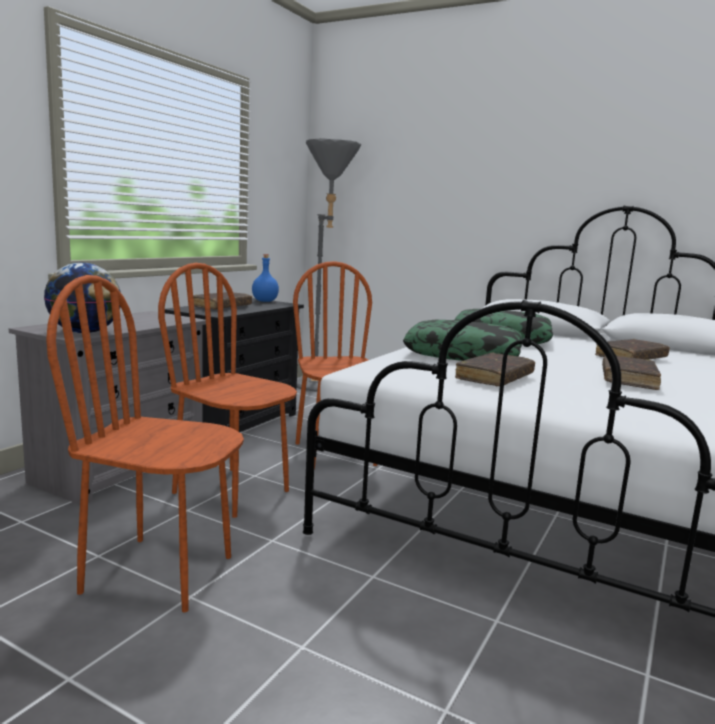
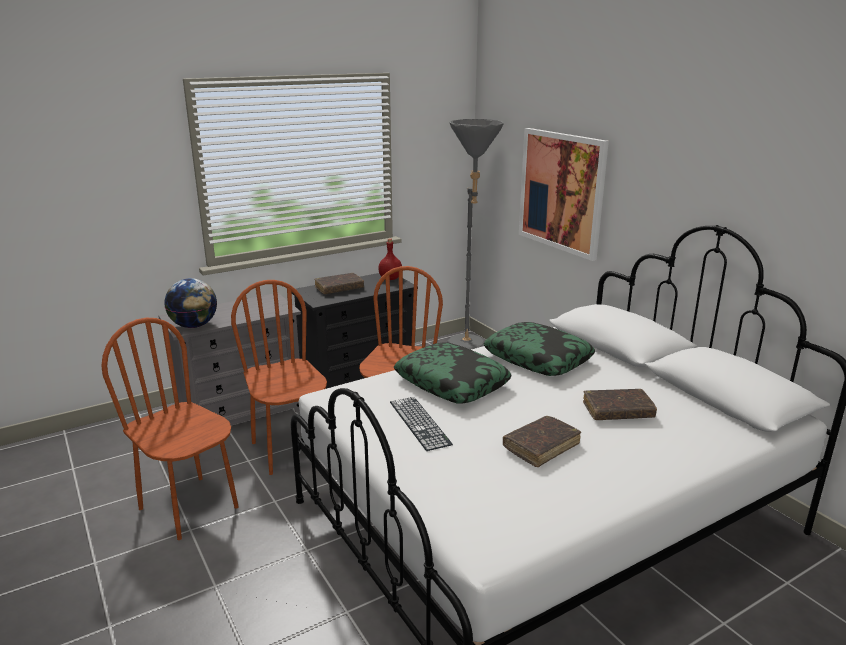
camera: 30 degrees right, 10 degrees up
blue bottle [252,254,279,302] -> red bottle [378,239,402,280]
brown book [455,352,535,386] -> keyboard [390,397,453,451]
none -> picture [519,128,609,261]

